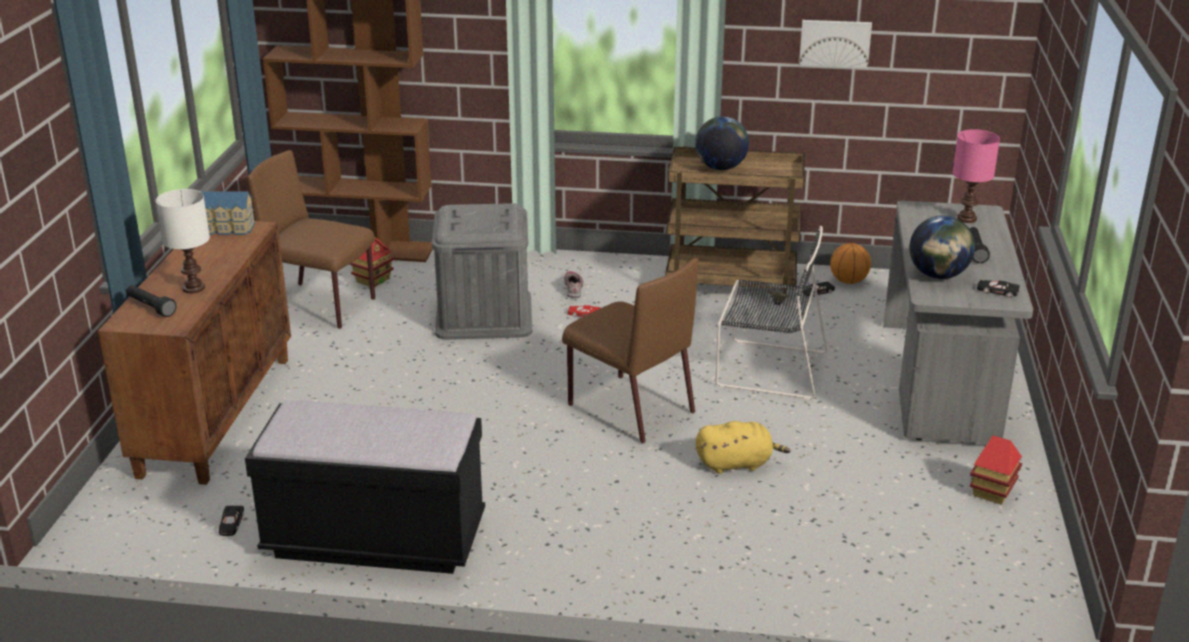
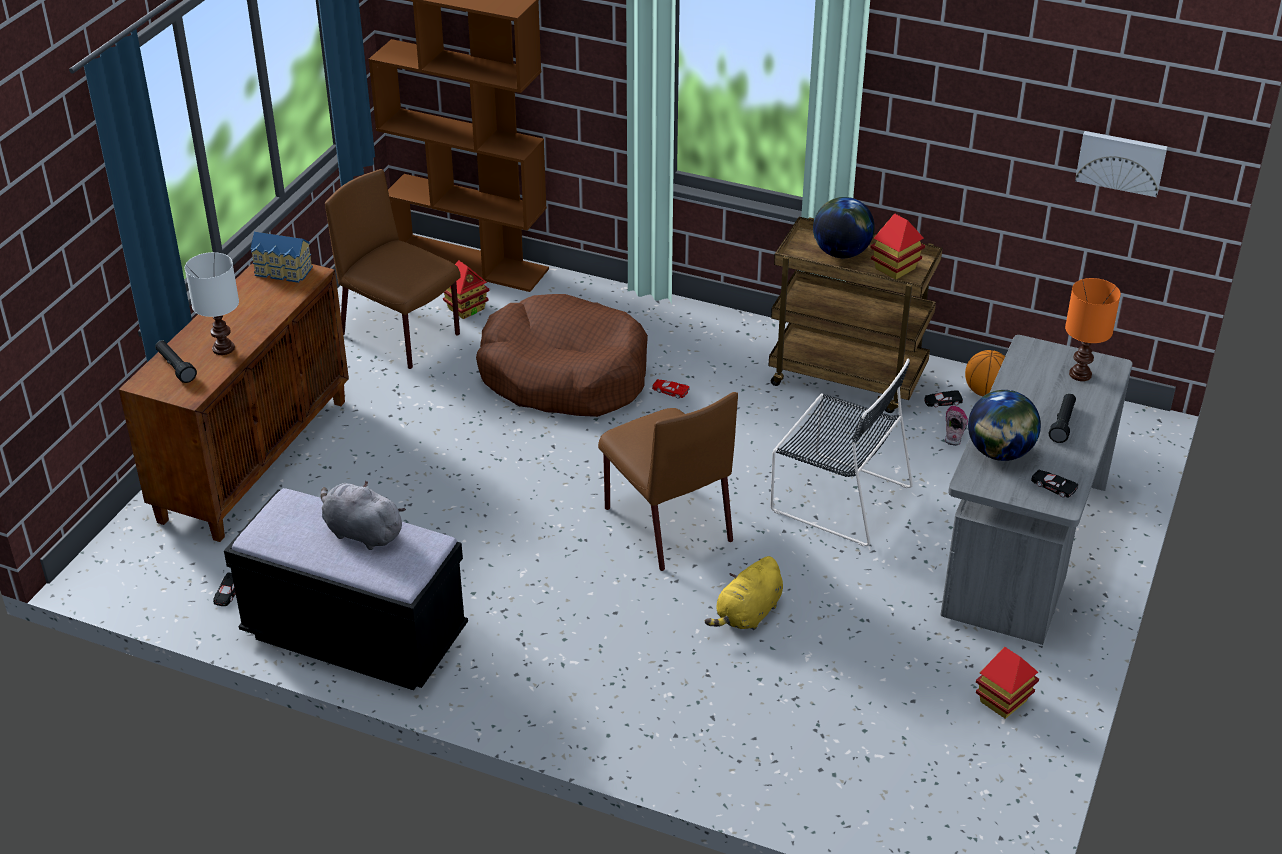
camera: 15 degrees right, 10 degrees up
grey storage box [432,203,532,340] -> brown dog bed [476,294,648,417]
shoe [564,271,583,298] -> shoe moved to [945,406,968,446]
yellow plush toy [695,421,791,474] -> yellow plush toy turned 120 degrees clockwise [705,556,783,630]
picture [799,20,872,68] -> picture moved to [1075,131,1167,197]
pink table lamp [952,129,1000,223] -> orange table lamp [1065,278,1121,381]
none -> grey plush toy [321,480,406,550]
none -> toy house [871,213,925,279]

